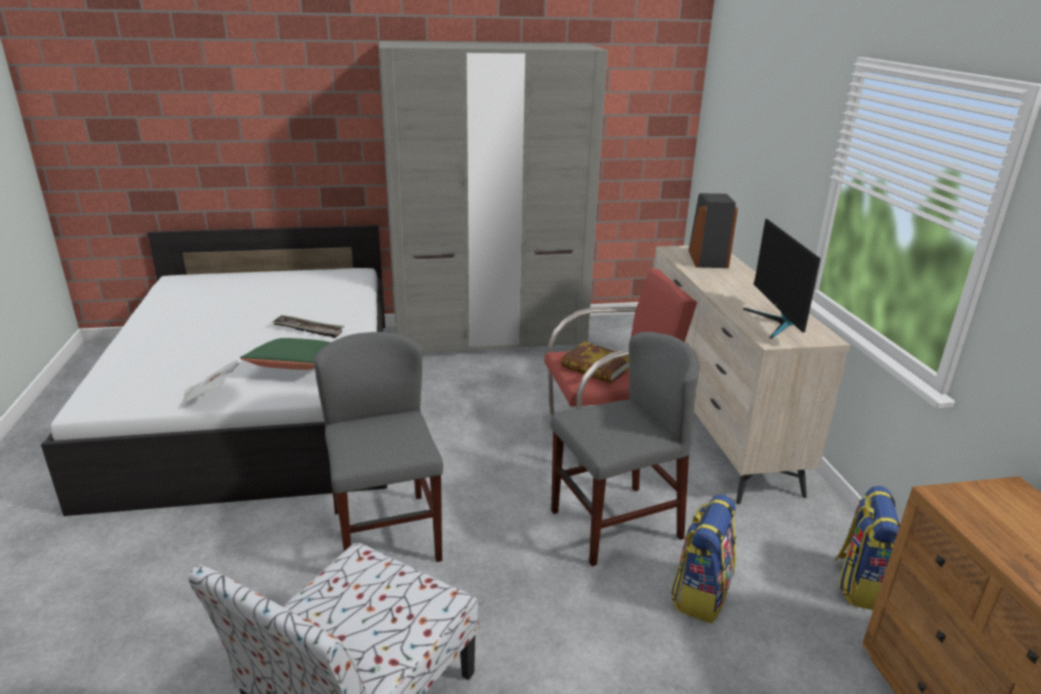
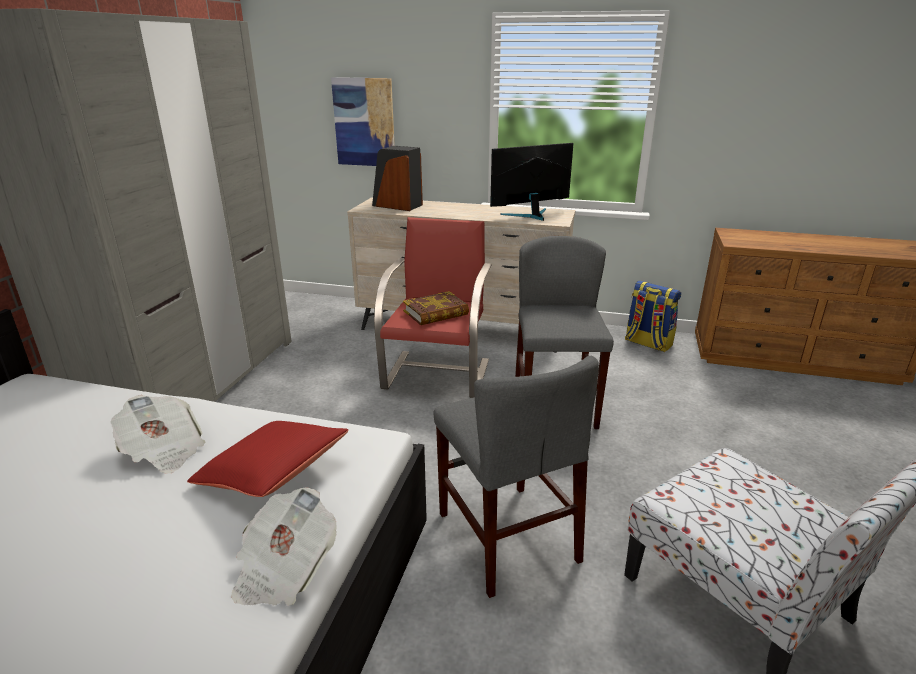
camera: 65 degrees left, 0 degrees up
green pillow [240,338,331,370] -> red pillow [187,421,349,497]
tray [271,315,345,338] -> newspaper [110,395,206,474]
grey chair [314,332,443,562] -> grey chair turned 120 degrees counterclockwise [434,356,599,598]
backpack [671,495,736,623] -> none
monitor [743,219,821,339] -> monitor turned 135 degrees clockwise [490,143,573,221]
none -> picture [331,77,395,166]

